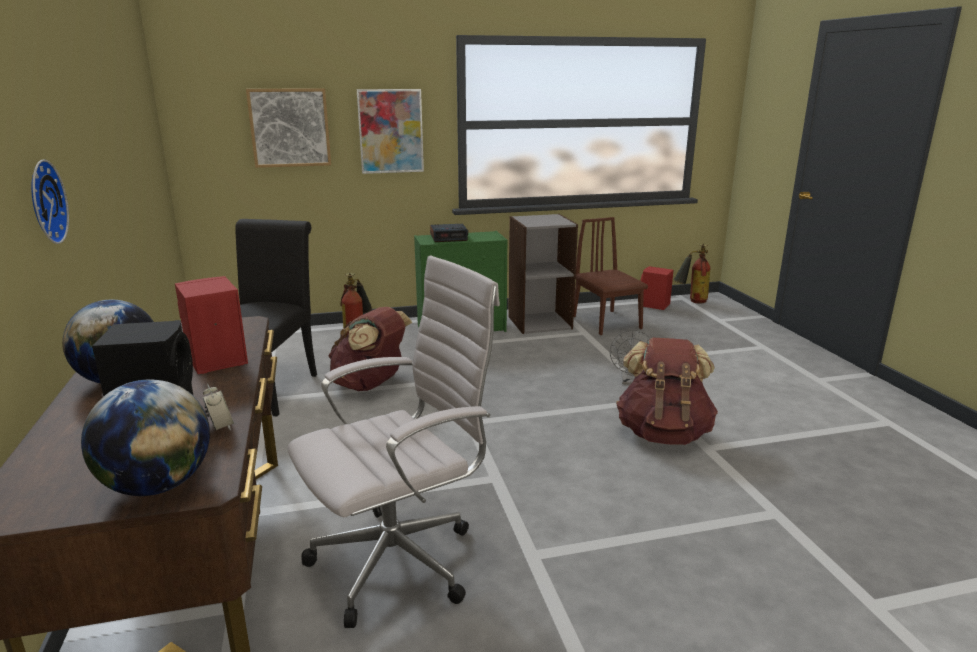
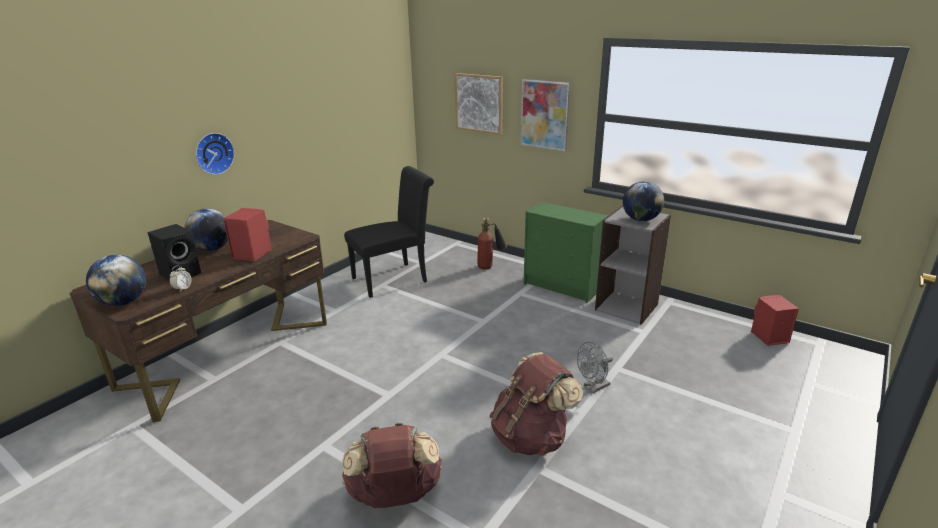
camera: 50 degrees right, 5 degrees up
white office chair [287,255,500,628] -> none
brown backpack [328,307,413,391] -> brown backpack moved to [342,423,443,508]
alarm clock [430,224,468,242] -> none
brown chair [574,217,648,335] -> none
fire extinguisher [674,244,710,304] -> none
none -> globe [623,181,664,221]

